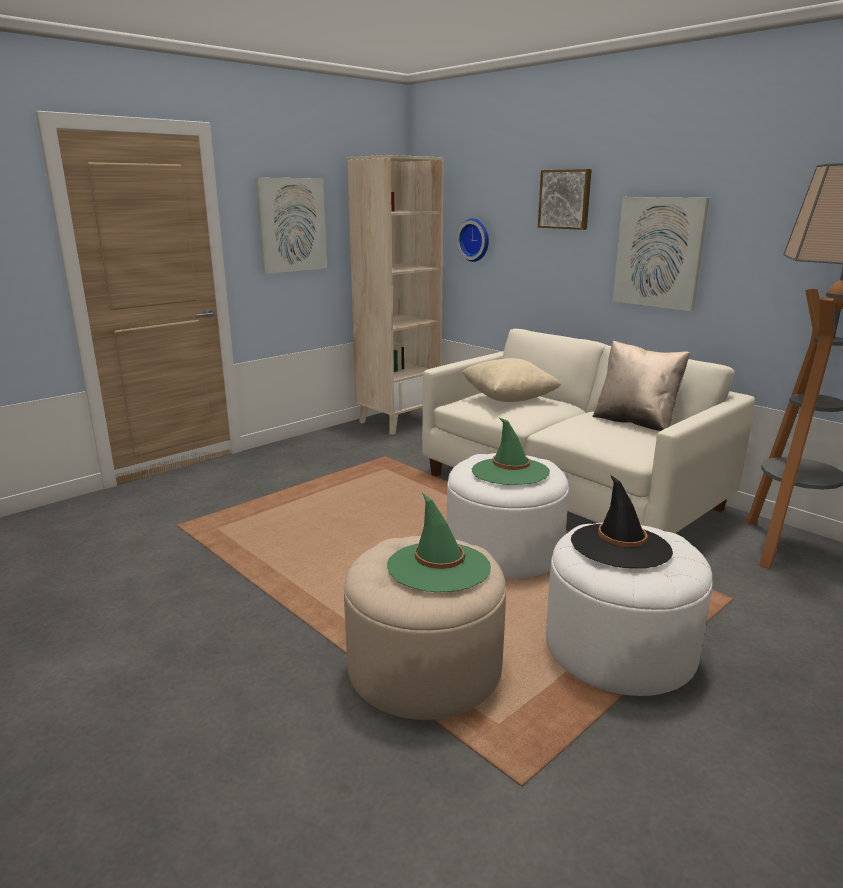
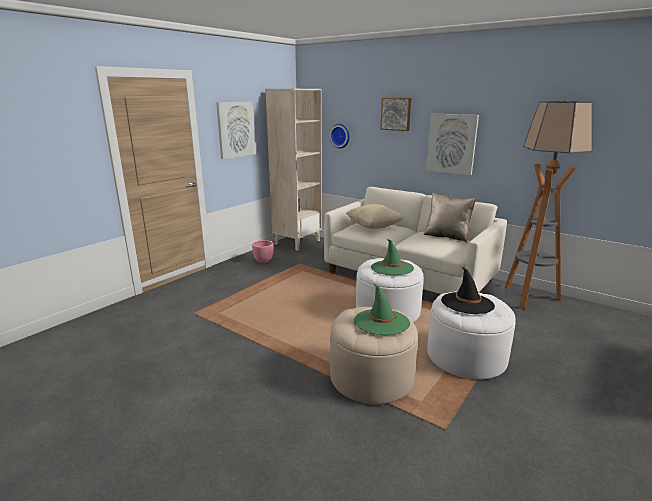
camera: 10 degrees left, 0 degrees up
none -> pink planter [252,240,273,263]

